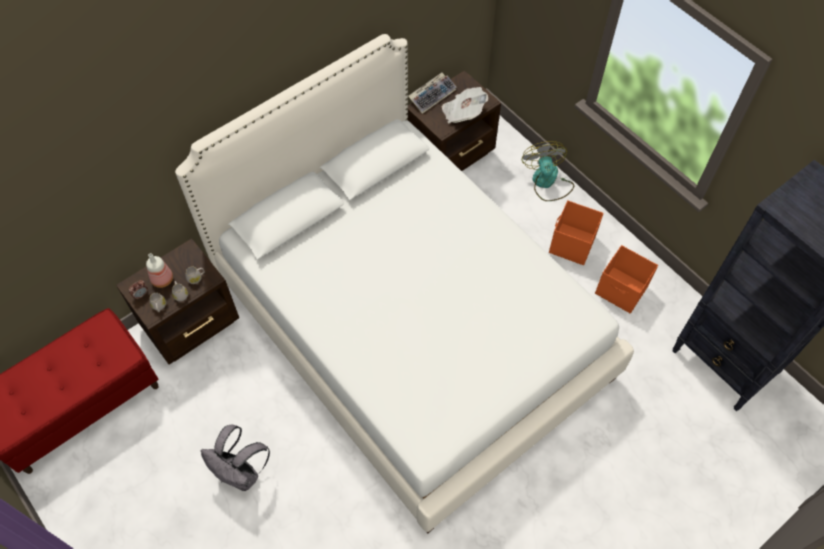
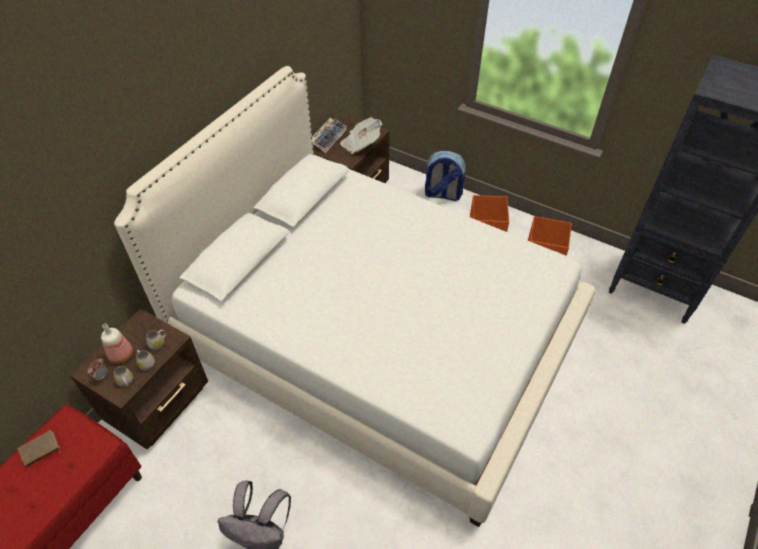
camera: 20 degrees left, 10 degrees down
fan [522,141,574,201] -> backpack [425,151,466,201]
none -> brown book [17,430,61,467]

